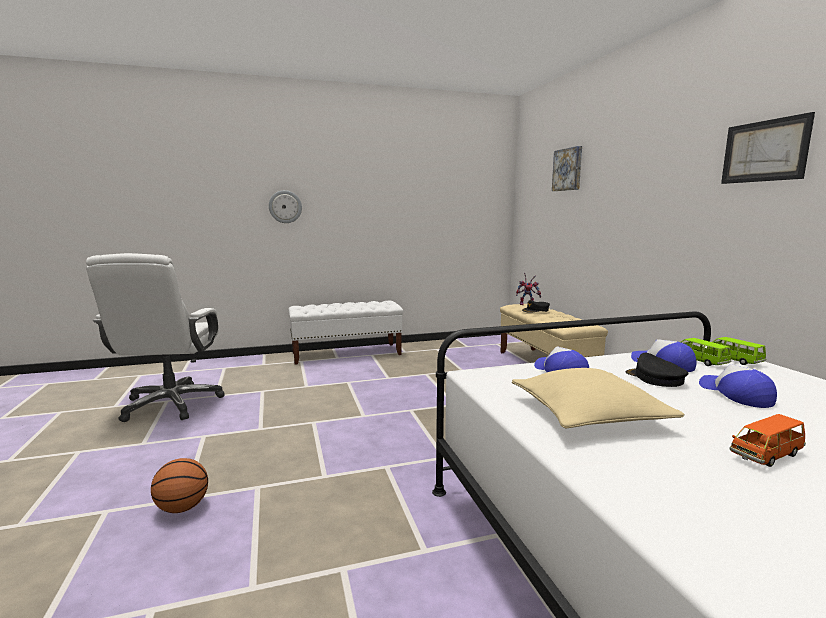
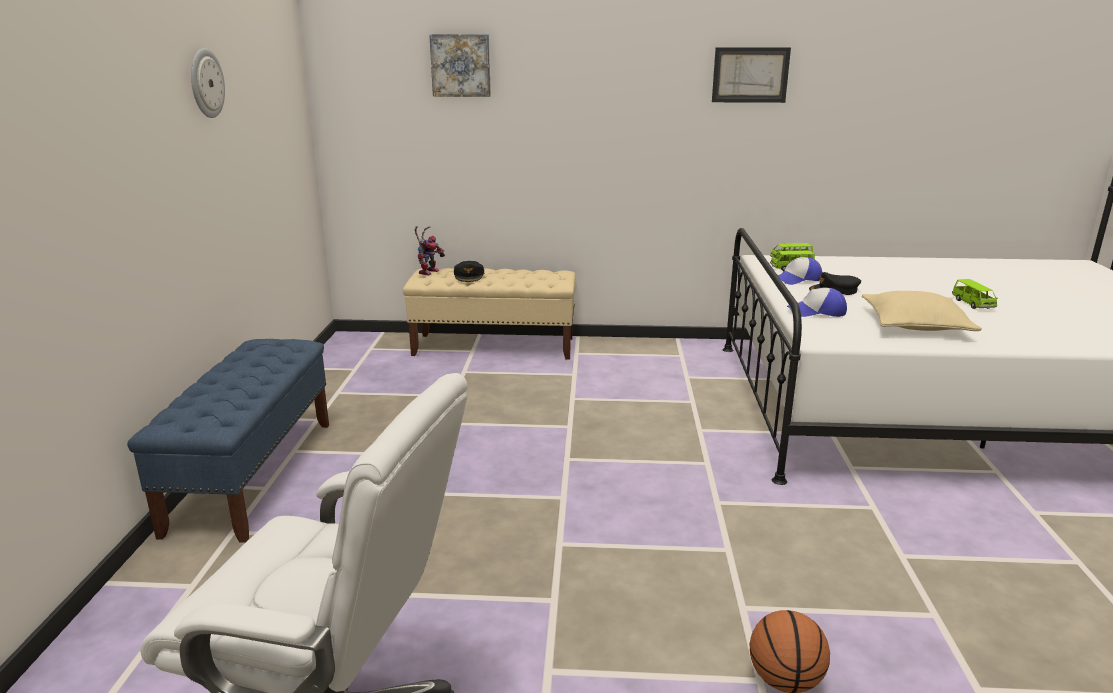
camera: 70 degrees left, 10 degrees up
wall clock [269,190,302,223] -> wall clock moved to [191,48,225,118]
white bench [288,301,403,365] -> blue bench [127,339,329,543]
cap [699,364,777,408] -> none
orange toy car [729,414,806,467] -> green toy car [952,279,997,309]

